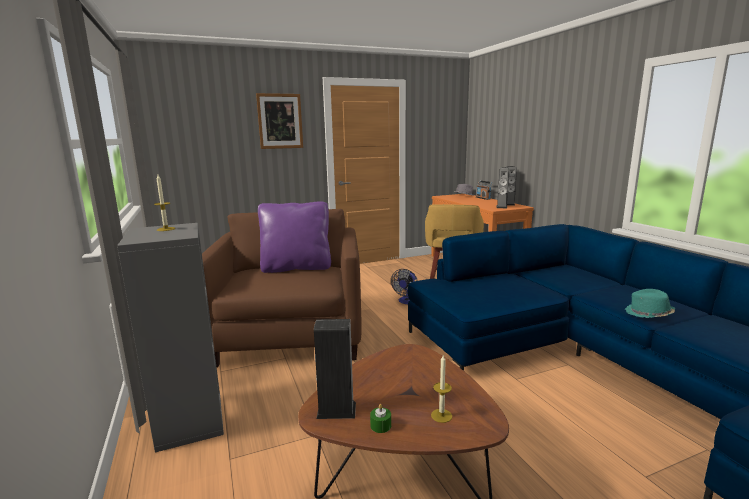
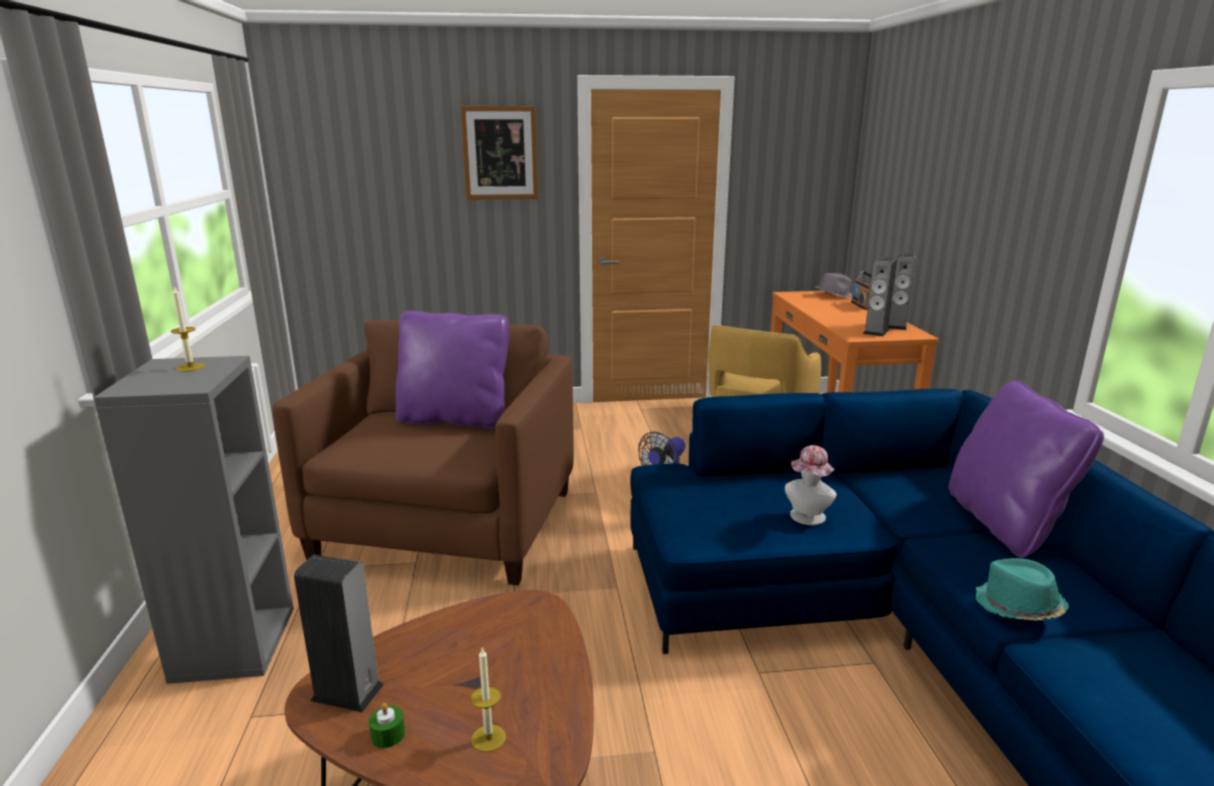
camera: 15 degrees right, 5 degrees up
none -> hat [785,445,837,525]
none -> purple pillow [948,380,1104,558]

